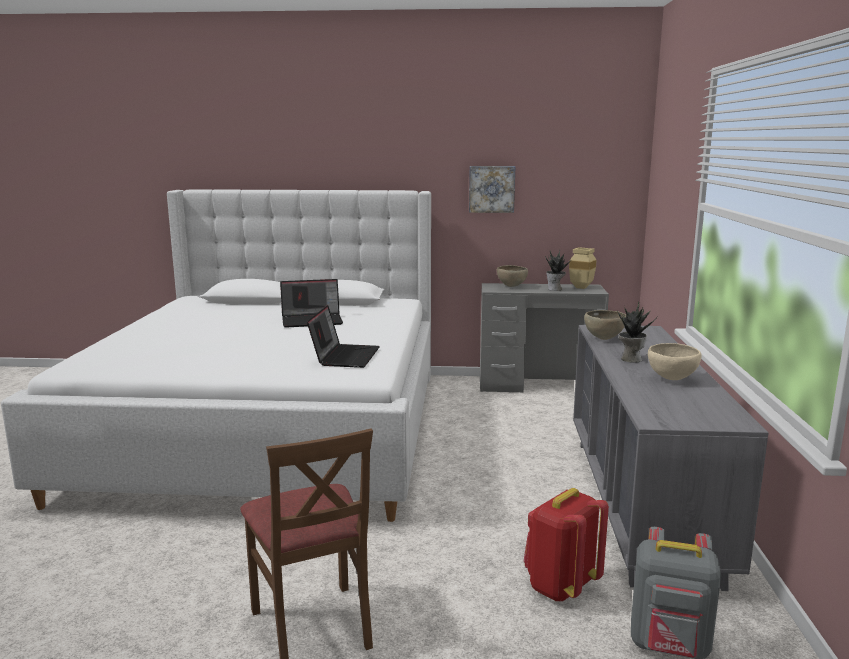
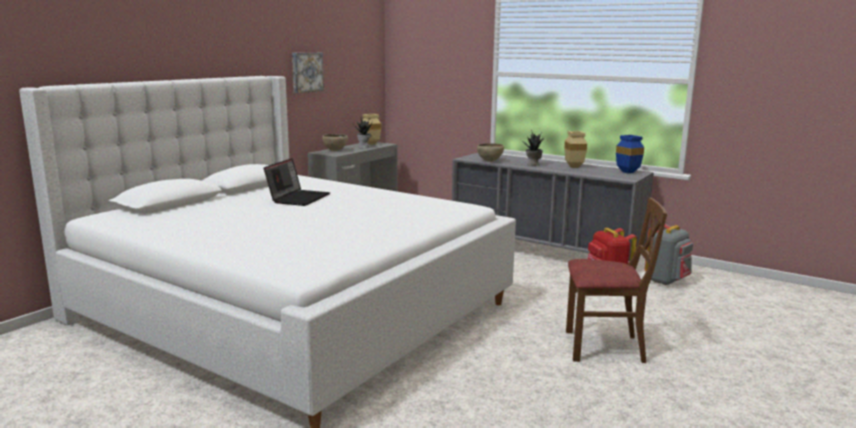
camera: 60 degrees left, 0 degrees up
laptop [307,305,380,368] -> none
beige bowl [648,343,702,380] -> beige vase [564,131,587,168]
none -> blue vase [616,135,644,173]

